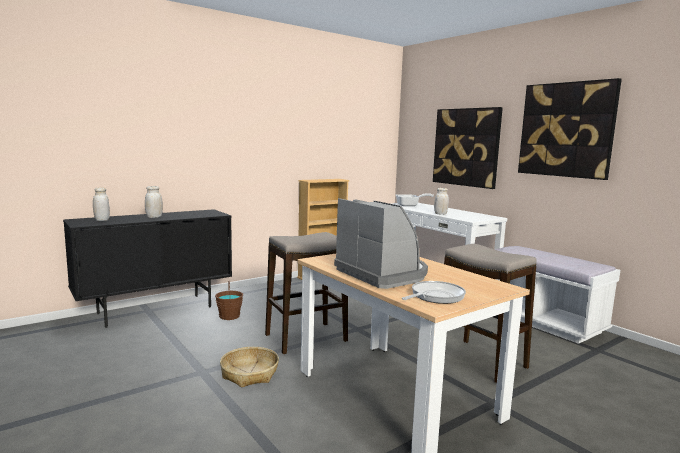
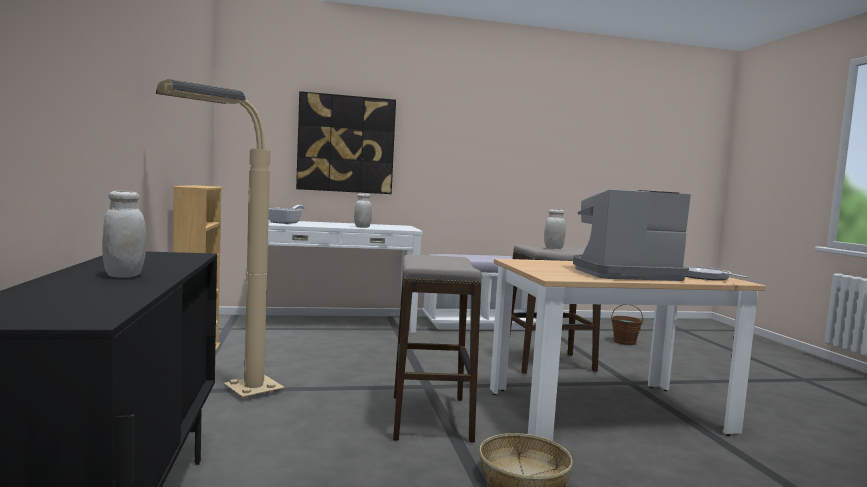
camera: 65 degrees left, 5 degrees down
white jar [93,187,110,221] -> white jar moved to [544,210,566,249]
brown bucket [215,281,243,320] -> brown bucket moved to [611,305,643,345]
picture [518,78,622,180] -> none
none -> beige floor lamp [156,79,285,399]

